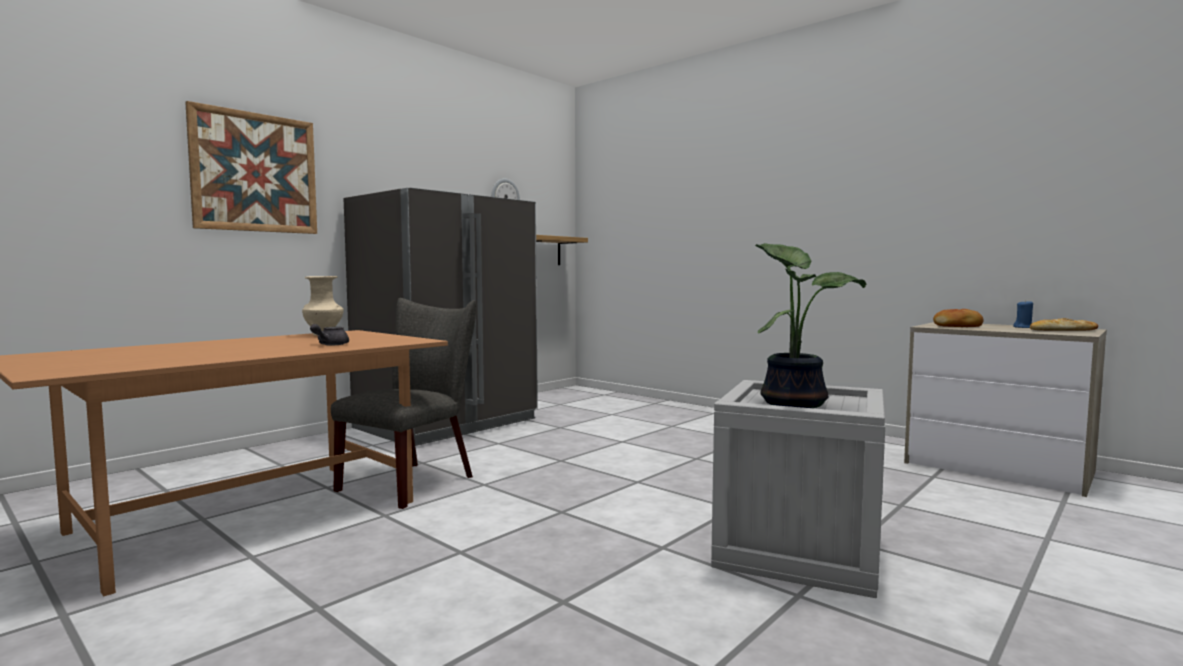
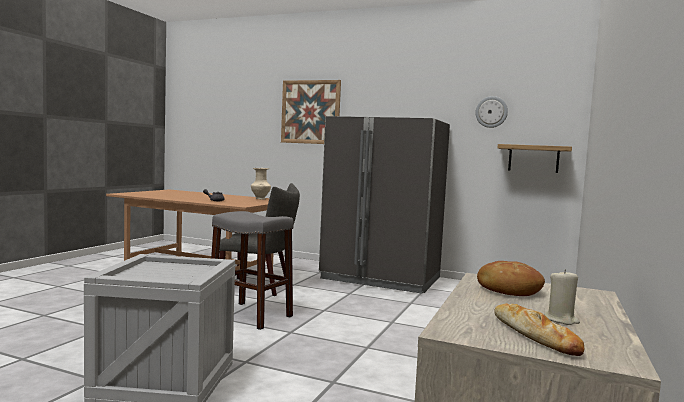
camera: 70 degrees right, 0 degrees up
potted plant [755,243,866,408] -> none
blue candle [1013,300,1033,328] -> beige candle [544,269,580,325]
none -> grey stool [211,211,294,330]

